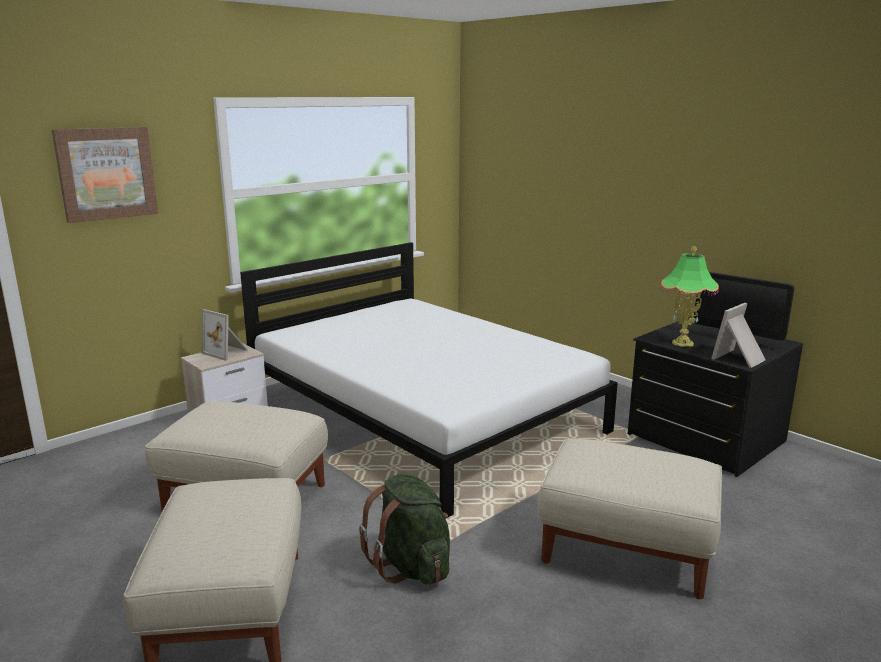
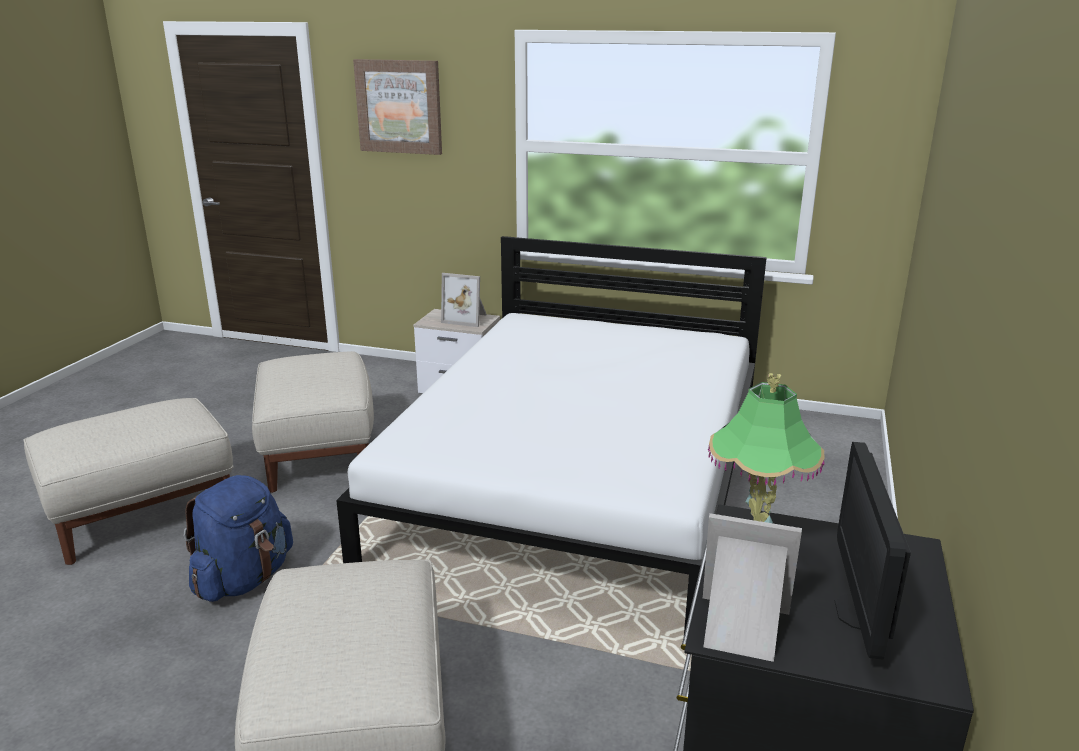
camera: 60 degrees right, 5 degrees up
picture frame [202,309,248,361] -> picture frame turned 75 degrees counterclockwise [441,273,487,327]
green backpack [359,474,450,585] -> blue backpack [184,475,293,602]

